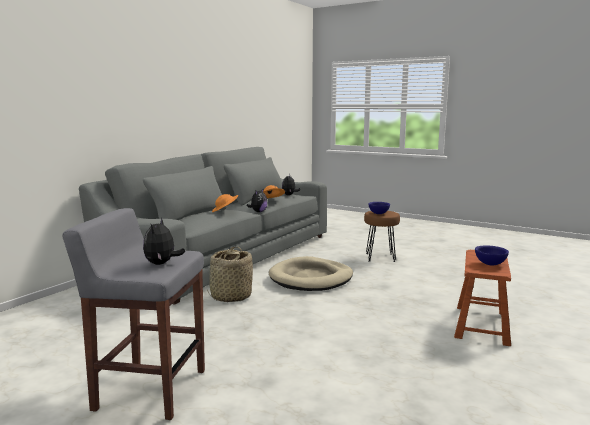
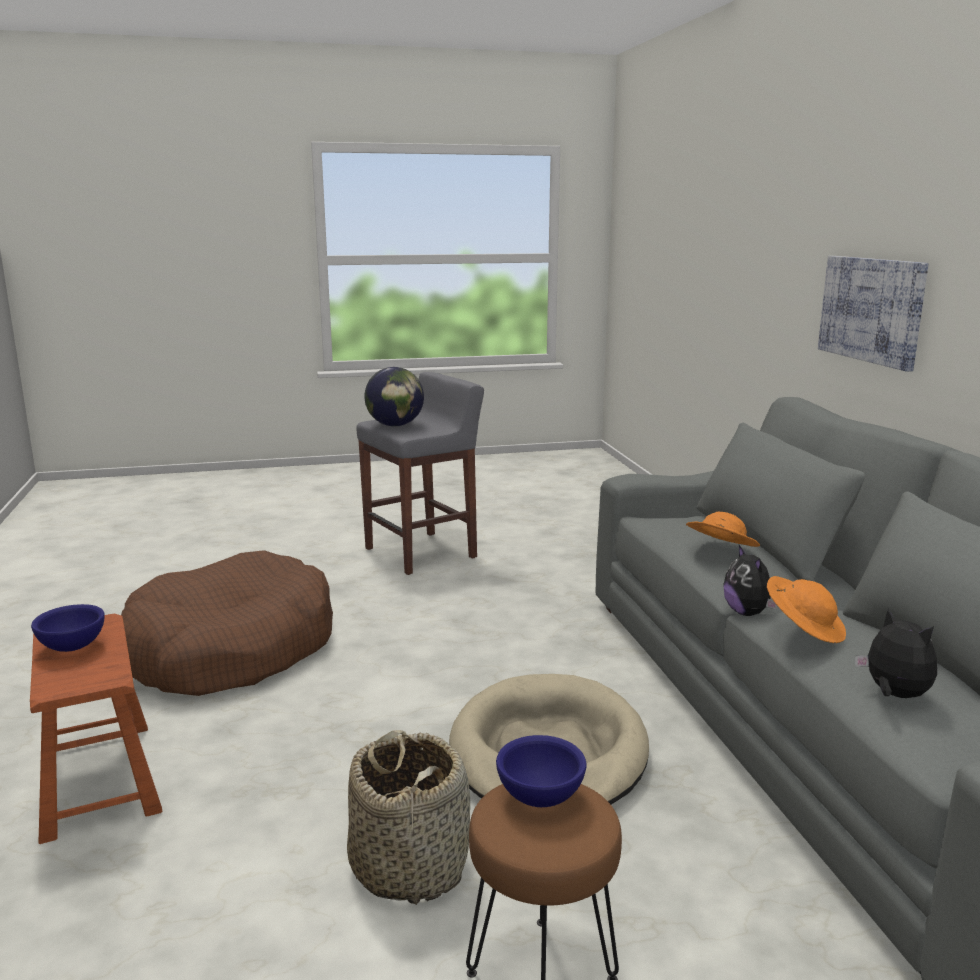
camera: 135 degrees right, 5 degrees up
plush toy [143,218,185,265] -> globe [364,367,424,427]
basket [207,247,253,302] -> basket moved to [347,730,470,905]
none -> brown dog bed [121,550,333,696]
none -> picture [818,256,929,372]

